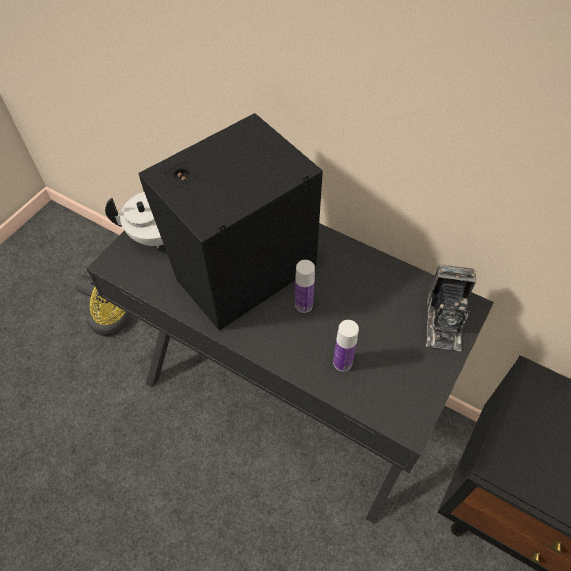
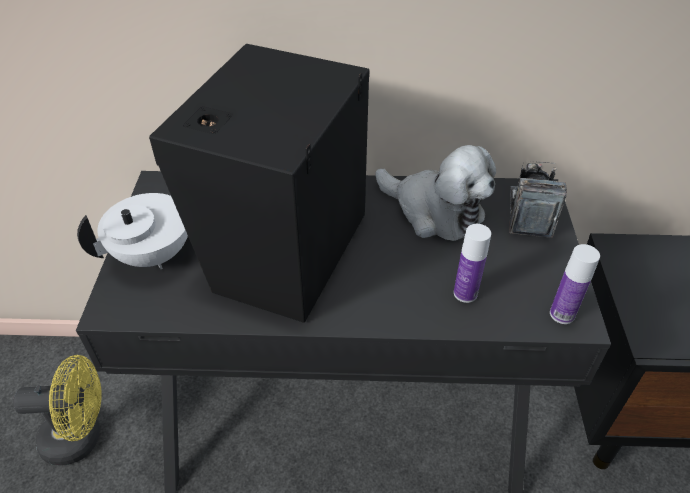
camera: 30 degrees left, 10 degrees down
bottle [295,260,315,313] -> bottle moved to [550,244,600,324]
camera [426,265,477,351] -> camera turned 150 degrees counterclockwise [509,161,567,238]
none -> plush toy [375,145,496,241]

